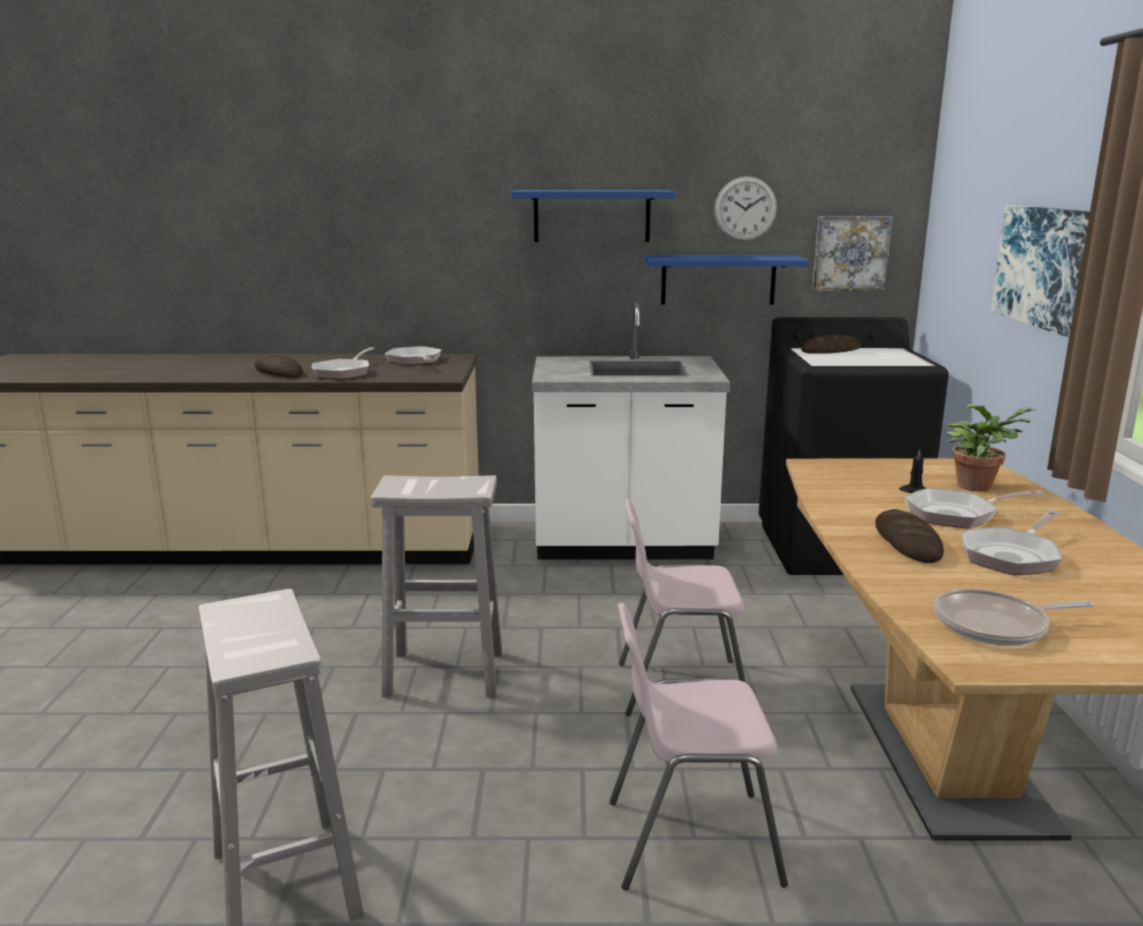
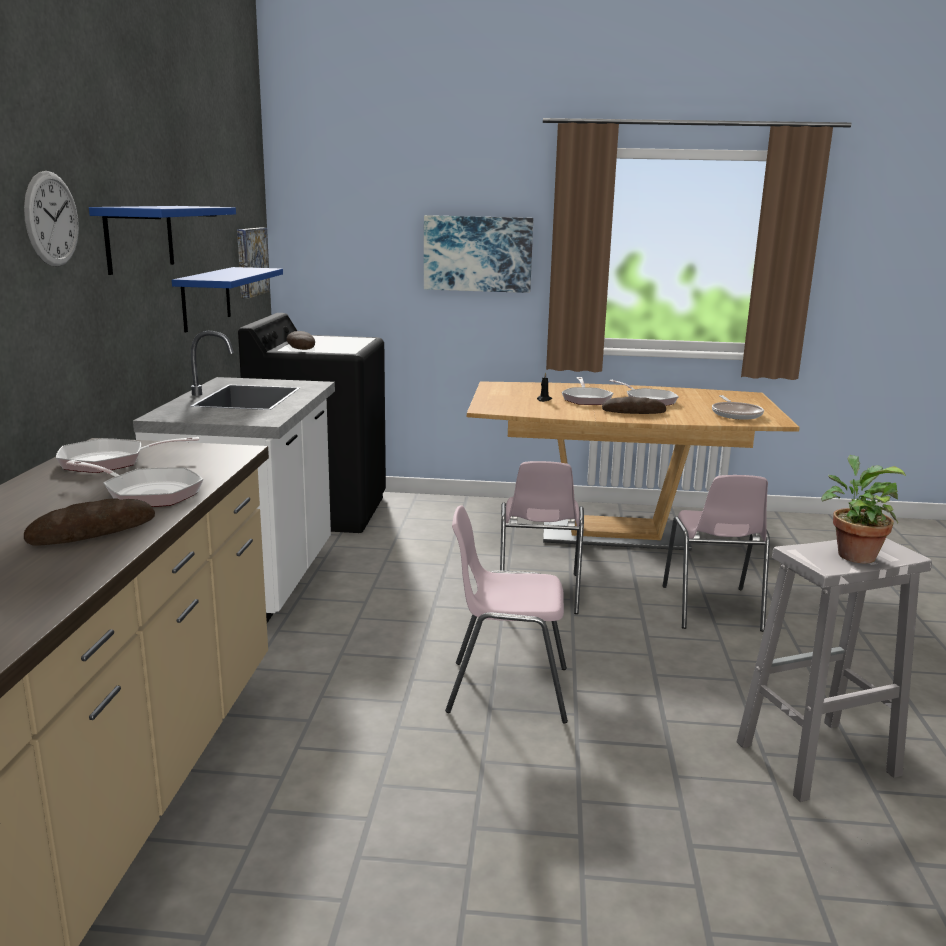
camera: 85 degrees left, 0 degrees up
white stool [371,475,502,698] -> pink chair [445,505,568,724]
wall clock [714,176,777,241] -> wall clock moved to [24,171,79,267]
potted plant [946,404,1035,492] -> potted plant moved to [821,455,906,564]

